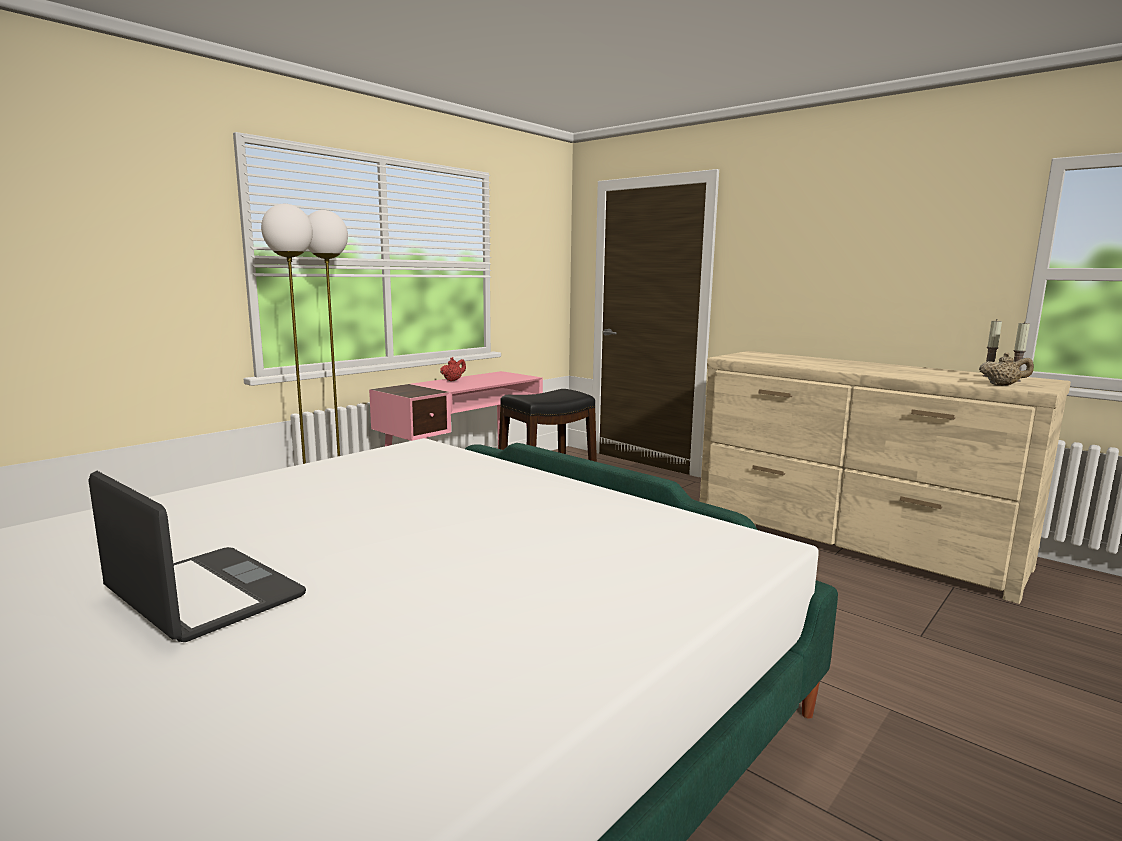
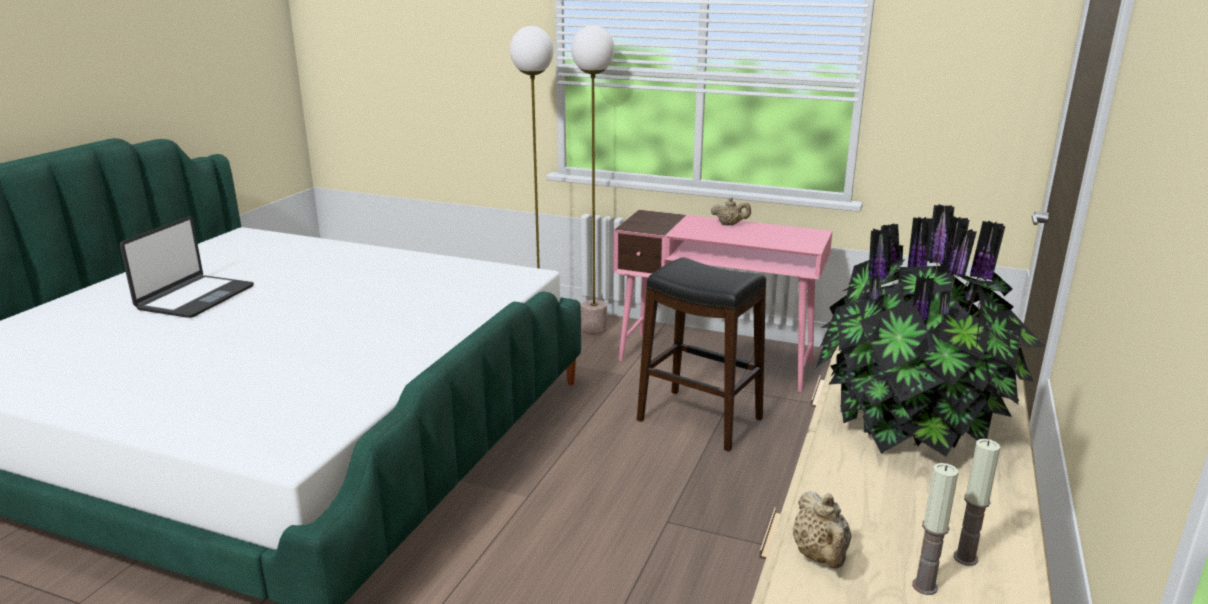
camera: 70 degrees right, 10 degrees up
red teapot [440,357,466,381] -> beige teapot [711,197,751,226]
none -> potted plant [816,204,1045,457]

